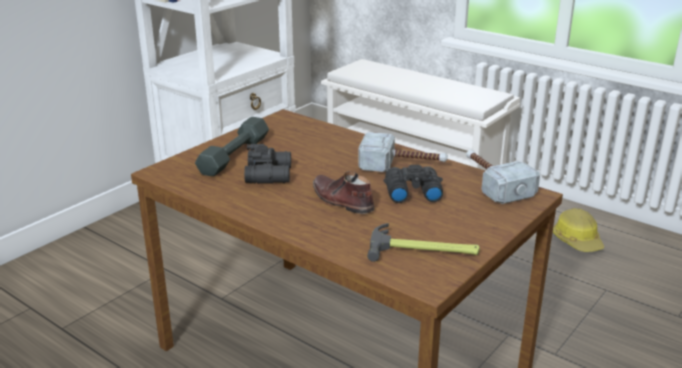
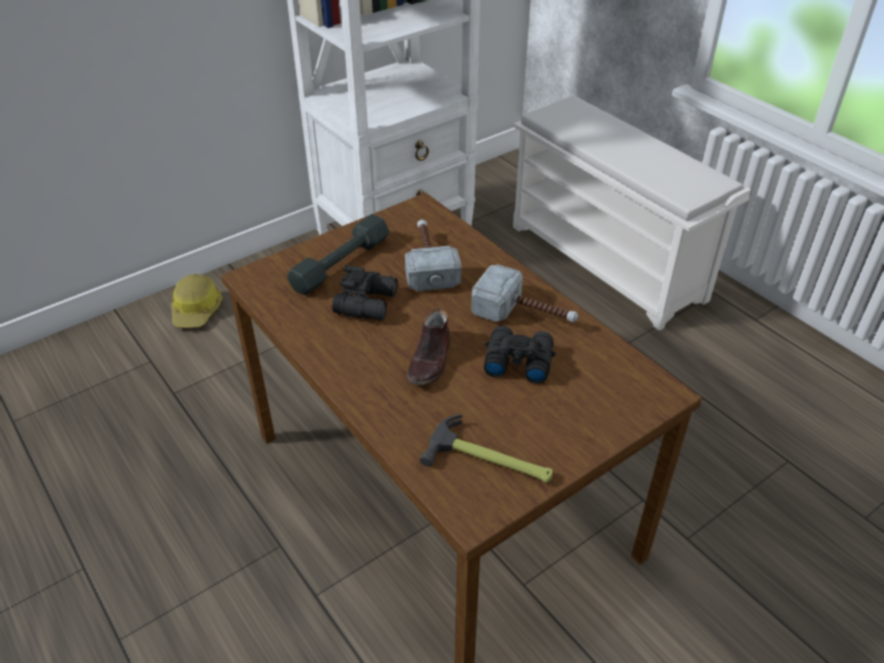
camera: 15 degrees right, 15 degrees up
brown shoe [313,171,374,214] -> brown shoe turned 135 degrees counterclockwise [407,308,450,385]
hammer [466,150,540,204] -> hammer moved to [405,220,461,291]
hard hat [553,208,604,252] -> hard hat moved to [171,274,223,328]

